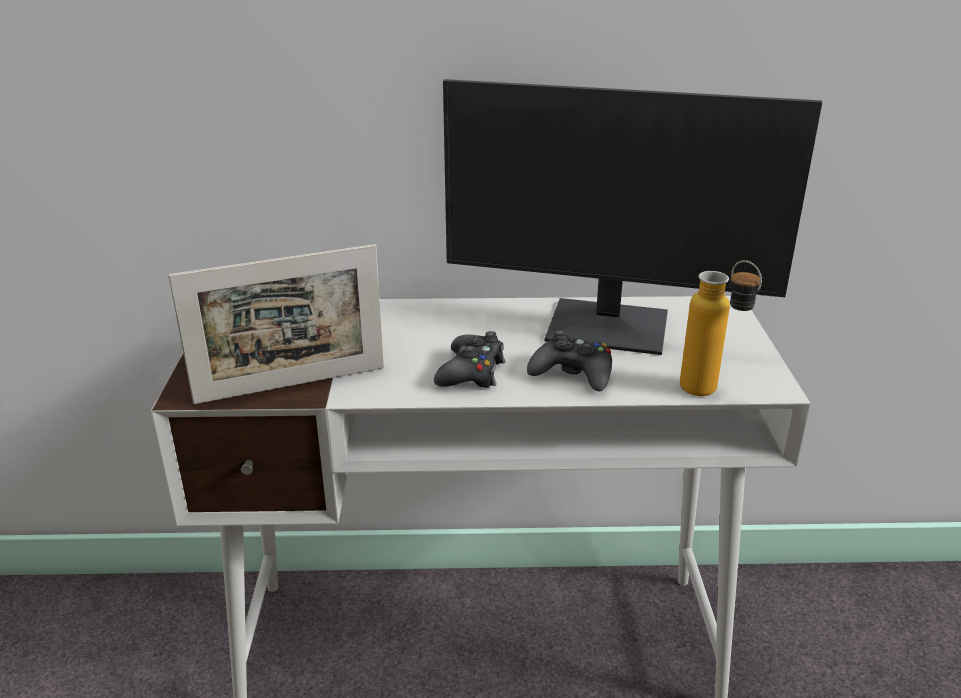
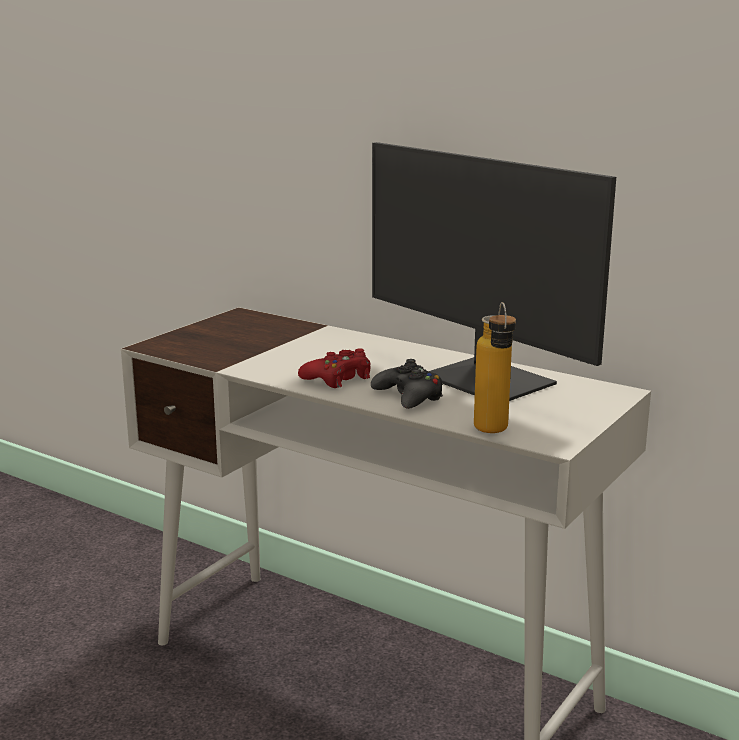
camera: 35 degrees right, 10 degrees down
picture frame [168,244,384,404] -> none
black game controller [434,331,505,388] -> red game controller [298,348,370,388]

